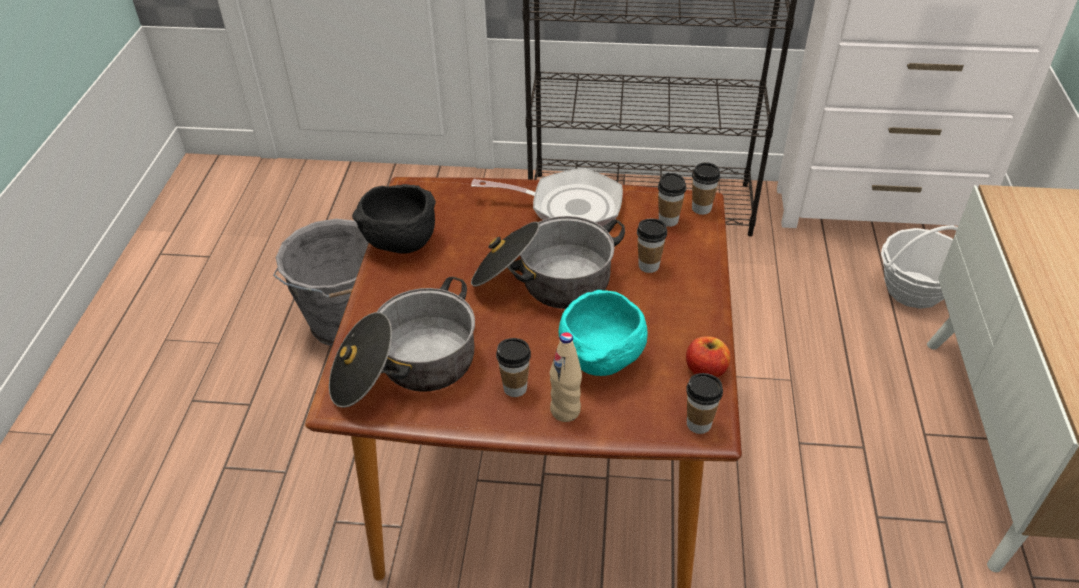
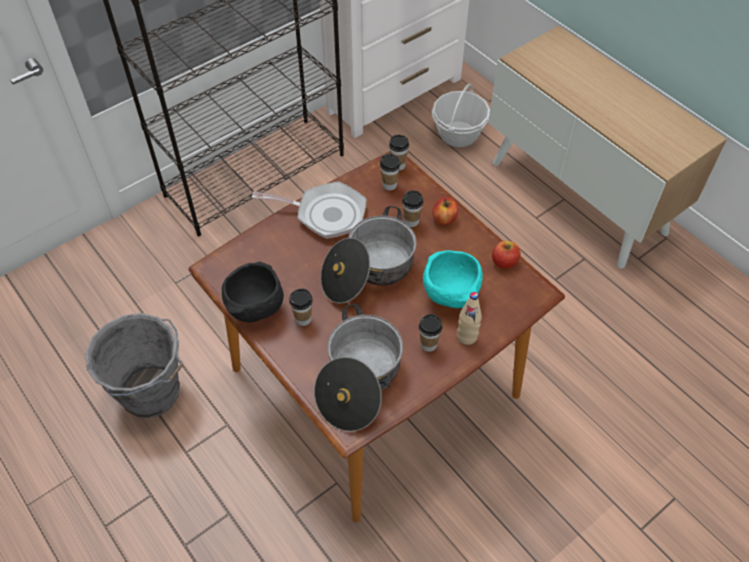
camera: 45 degrees left, 10 degrees up
frying pan [471,168,623,226] -> frying pan turned 45 degrees clockwise [252,181,367,239]
cup [686,373,723,434] -> cup moved to [289,288,313,326]
none -> apple [432,197,458,225]

